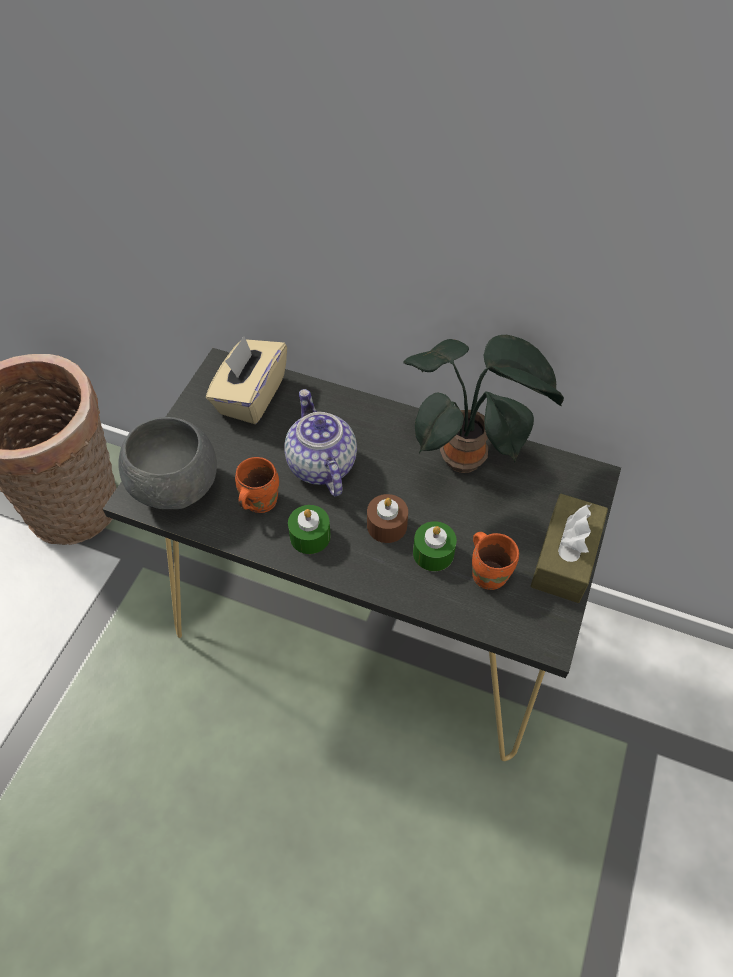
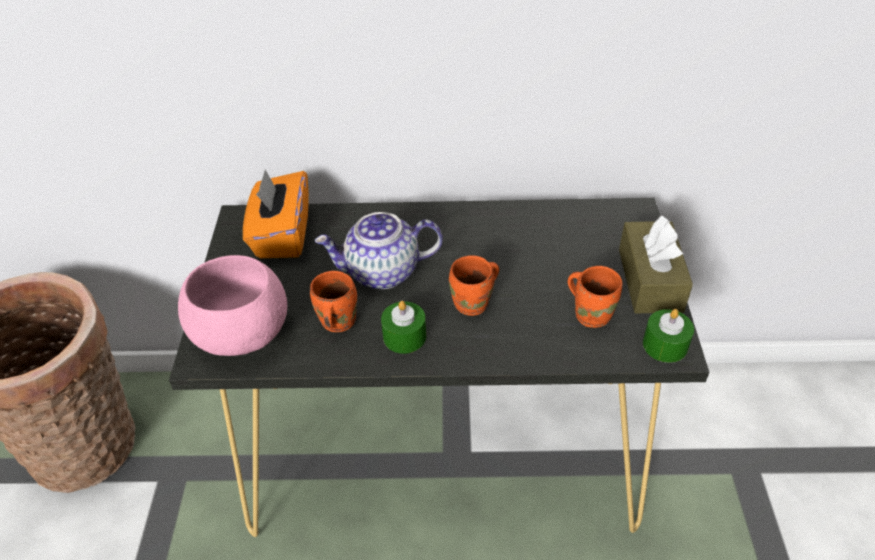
camera: 20 degrees left, 10 degrees down
grey bowl [118,417,217,509] -> pink bowl [178,255,287,356]
beige tissue box [206,336,287,424] -> orange tissue box [243,170,309,258]
teapot [284,389,357,496] -> teapot turned 60 degrees counterclockwise [315,212,443,289]
brown candle [367,494,408,543] -> orange mug [449,255,499,316]
potted plant [403,335,564,473] -> none
green candle [413,521,457,571] -> green candle moved to [643,309,694,363]

